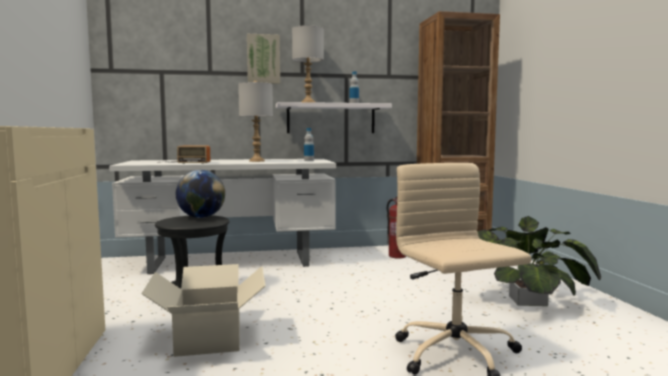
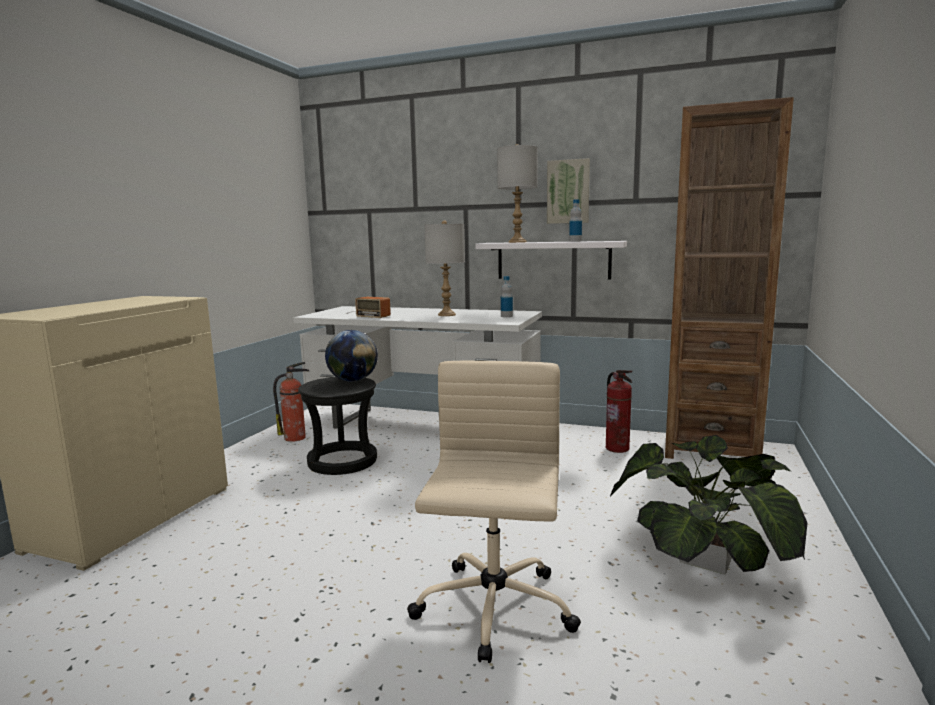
camera: 30 degrees right, 5 degrees up
cardboard box [142,264,265,357] -> none
picture [247,34,280,84] -> picture moved to [547,158,590,224]
none -> fire extinguisher [273,362,310,442]

